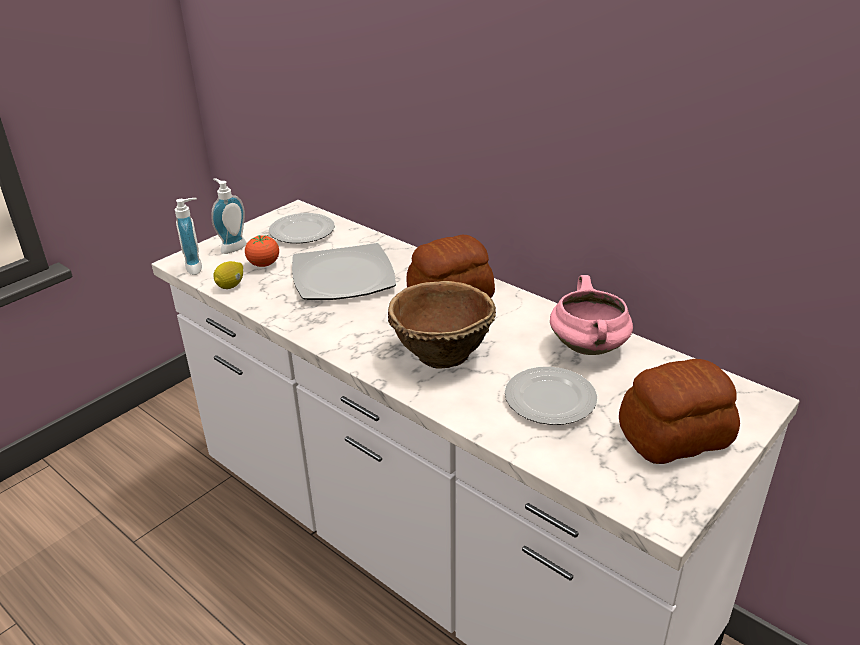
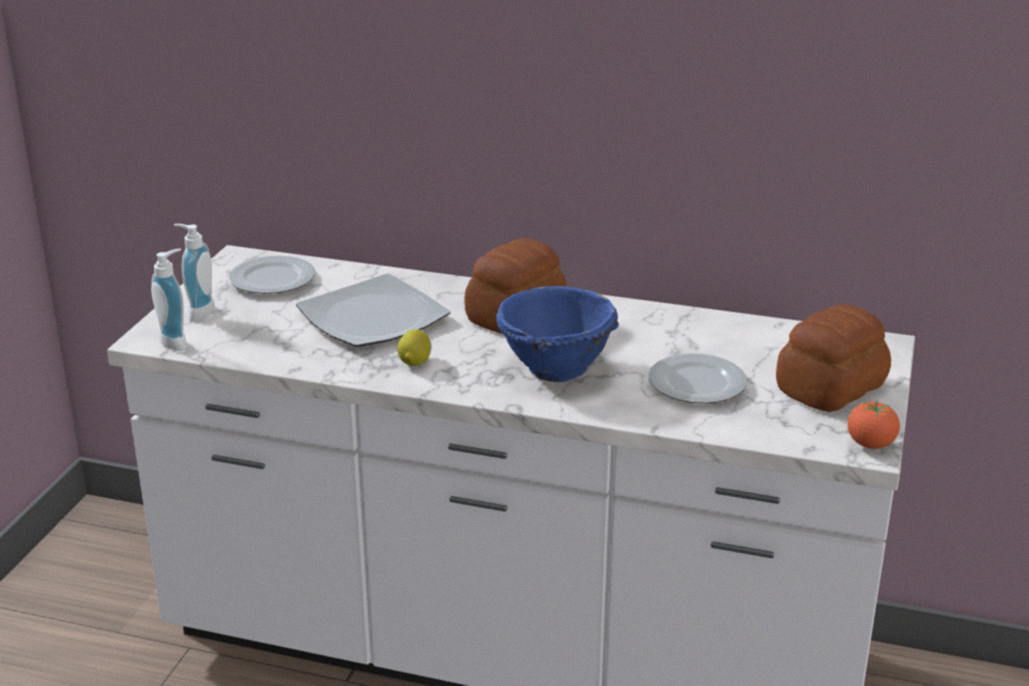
camera: 25 degrees left, 5 degrees down
lemon [213,261,243,289] -> lemon moved to [398,330,432,366]
tomato [245,235,279,267] -> tomato moved to [848,400,900,449]
brown bowl [388,281,496,369] -> blue bowl [496,286,619,382]
pink cooking pot [550,275,633,355] -> none

